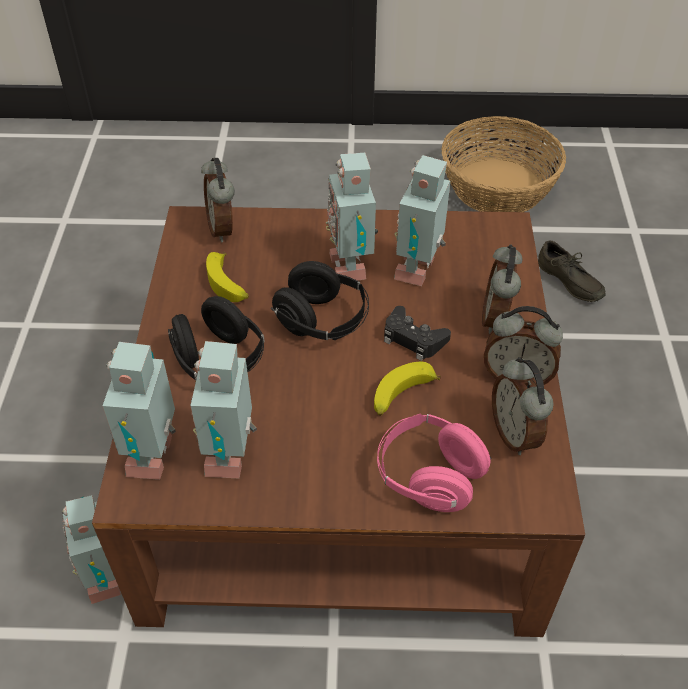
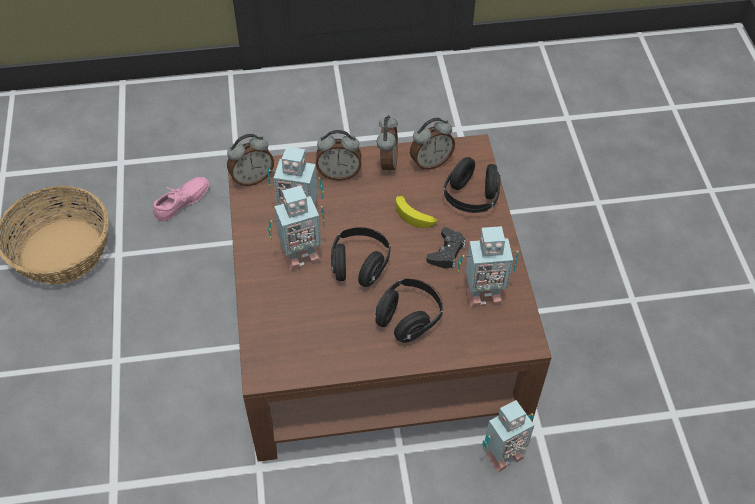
camera: 100 degrees left, 5 degrees up
toy robot [102,342,176,480] -> none
alarm clock [201,158,234,243] -> alarm clock moved to [227,134,274,186]
banana [206,252,249,302] -> none
pink headphones [377,414,491,512] -> black headphones [443,157,500,213]
black game controller [384,306,451,361] -> black game controller moved to [426,227,466,269]
grey shoe [538,241,606,302] -> pink shoe [153,177,209,221]

